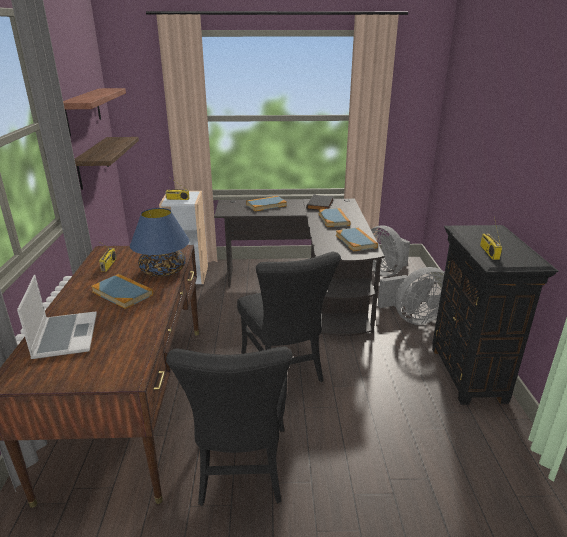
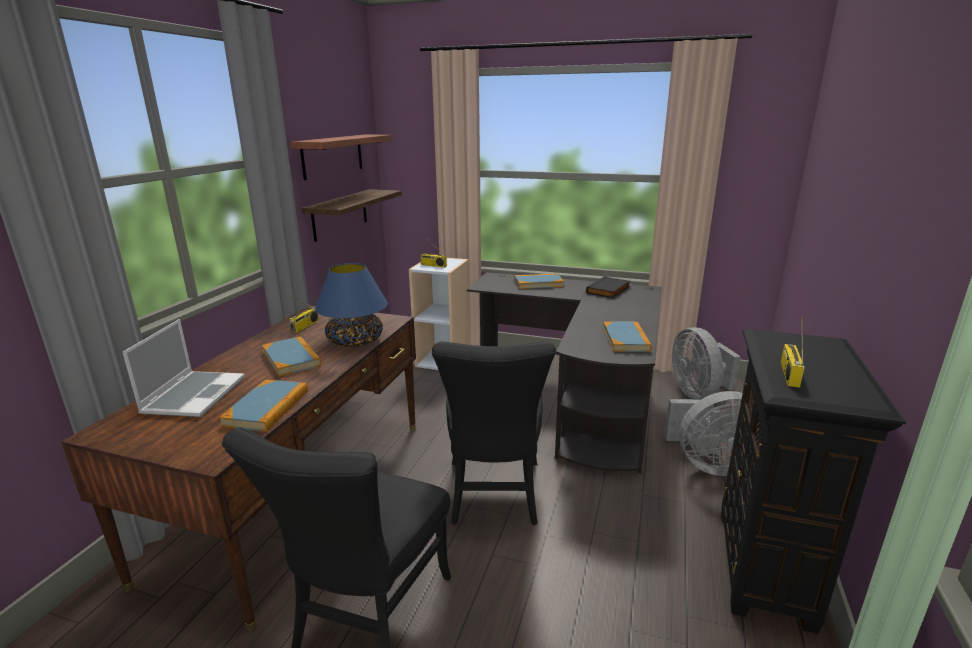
camera: 20 degrees right, 5 degrees down
book [318,208,351,227] -> book moved to [219,380,308,432]

